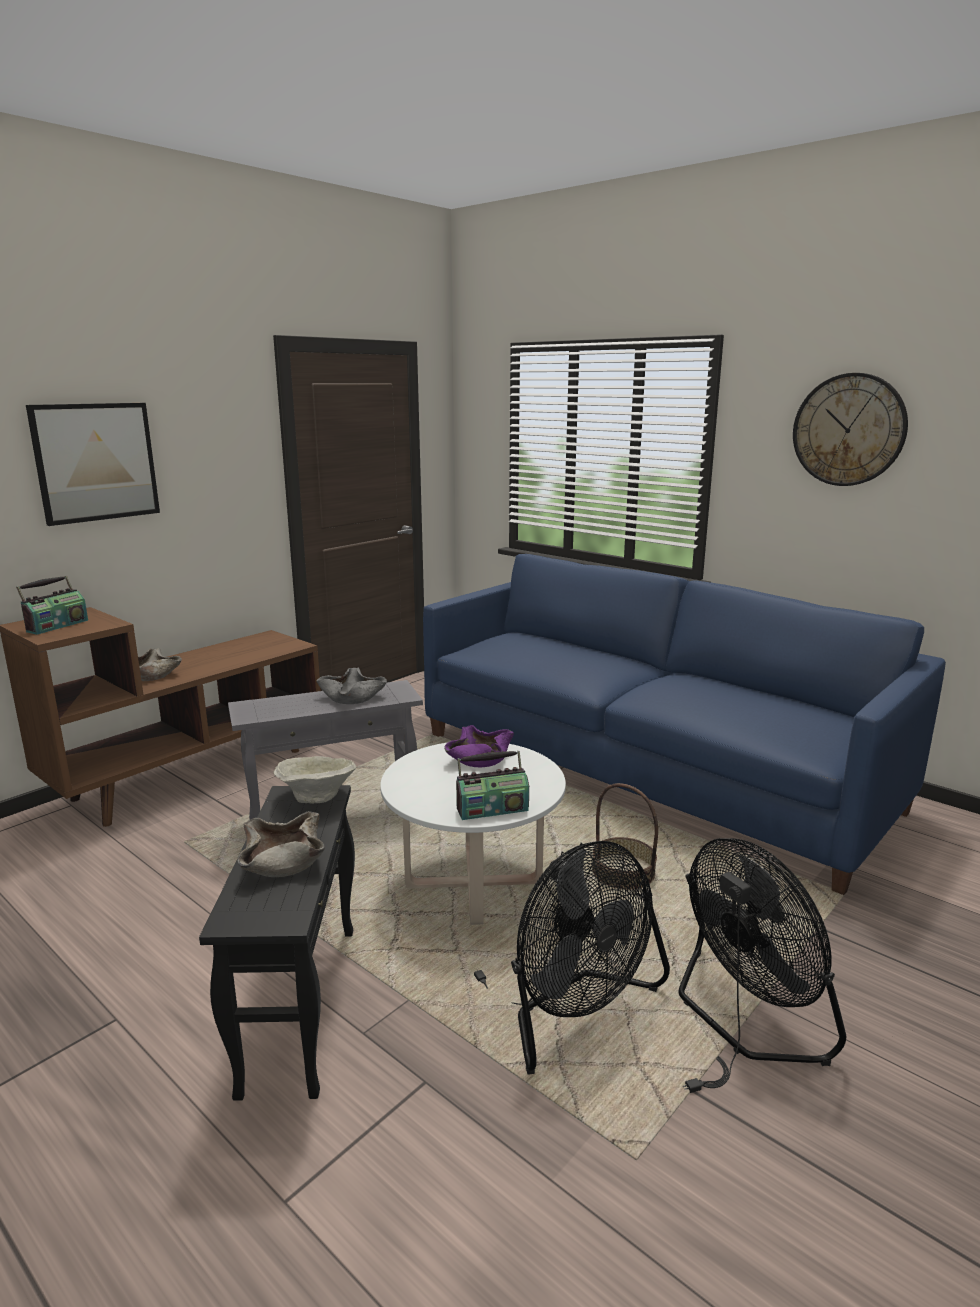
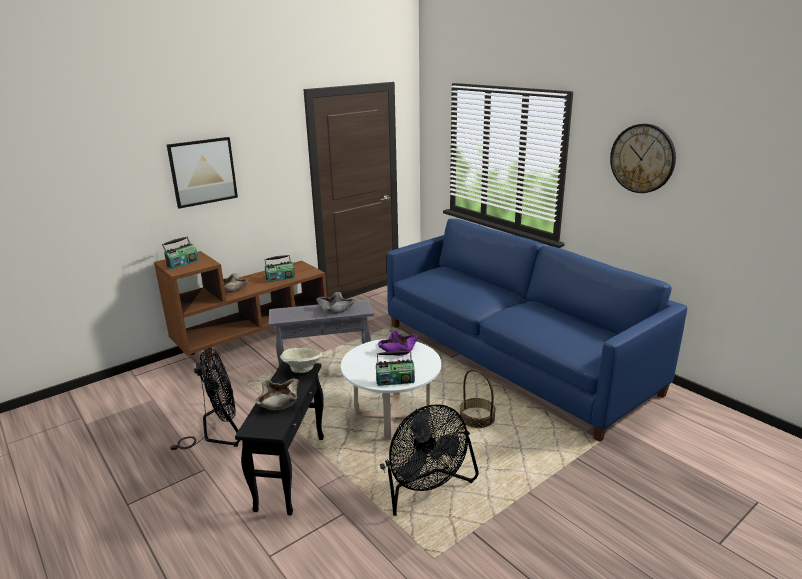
camera: 10 degrees right, 5 degrees up
black fan [679,838,846,1093] -> black fan moved to [170,349,240,450]
none -> radio [264,255,295,283]

